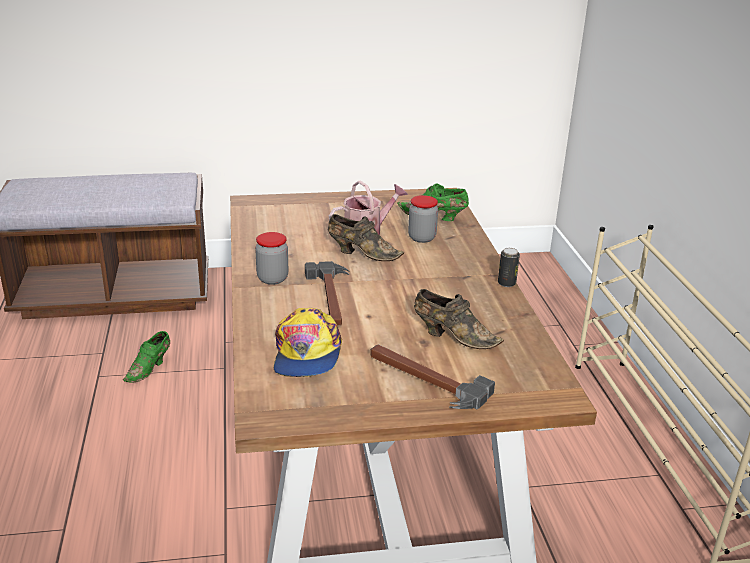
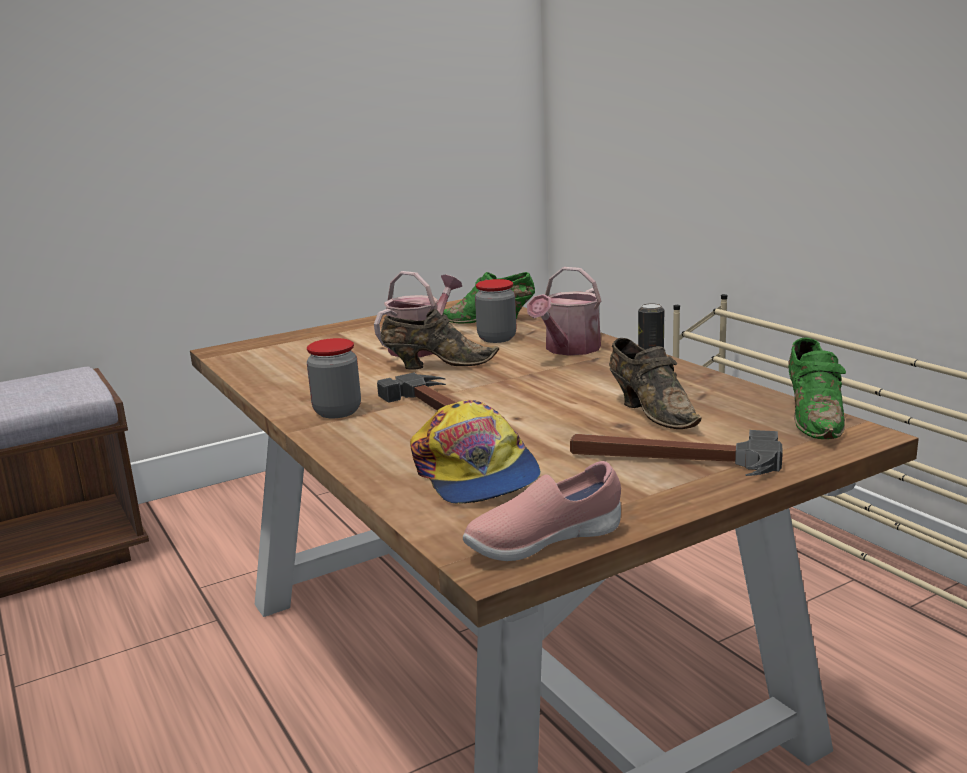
camera: 20 degrees left, 10 degrees down
green shoe [123,331,170,383] -> green shoe moved to [788,338,846,439]
brown shoe [414,289,504,349] -> brown shoe turned 60 degrees clockwise [609,338,702,429]
none -> pink shoe [463,461,621,561]
none -> watering can [527,267,601,356]

